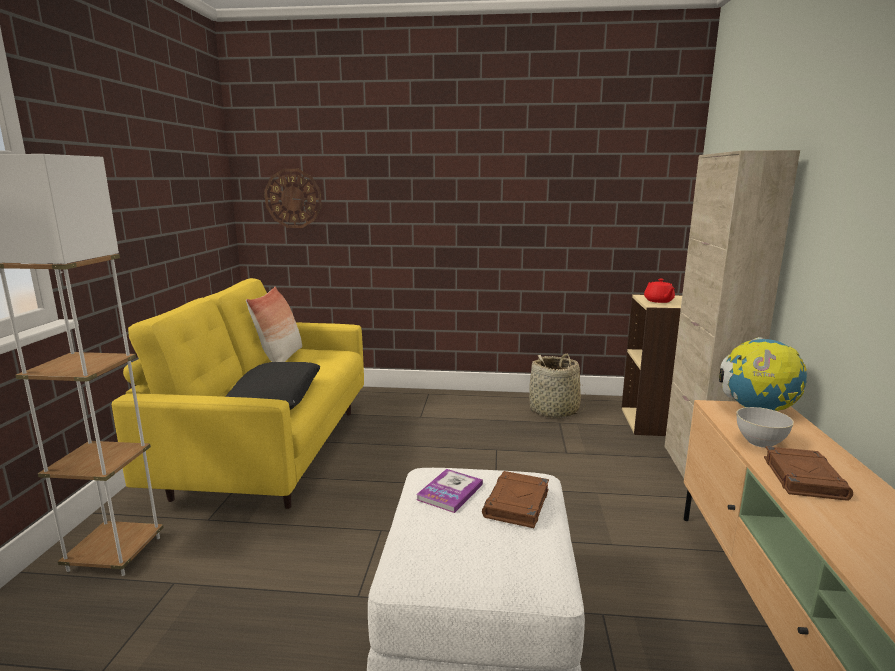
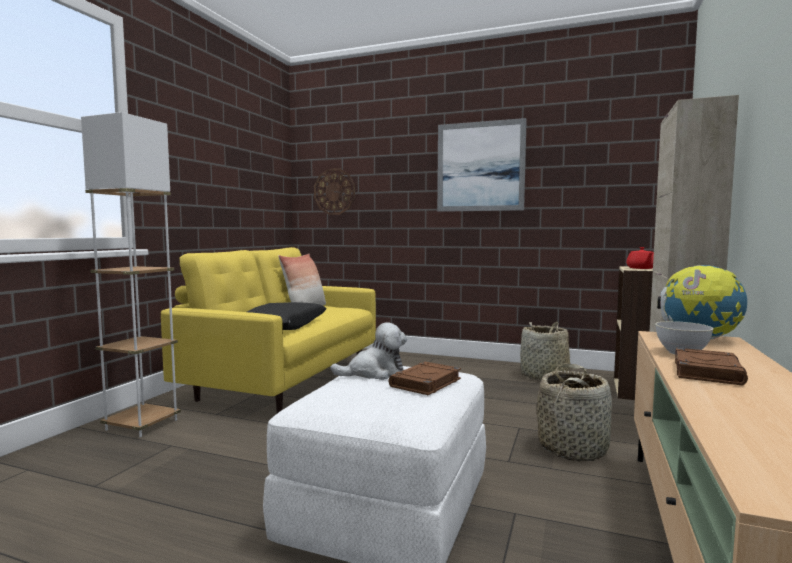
camera: 15 degrees right, 10 degrees down
book [416,469,483,513] -> plush toy [330,322,407,380]
none -> picture [437,118,527,212]
none -> basket [537,364,612,462]

